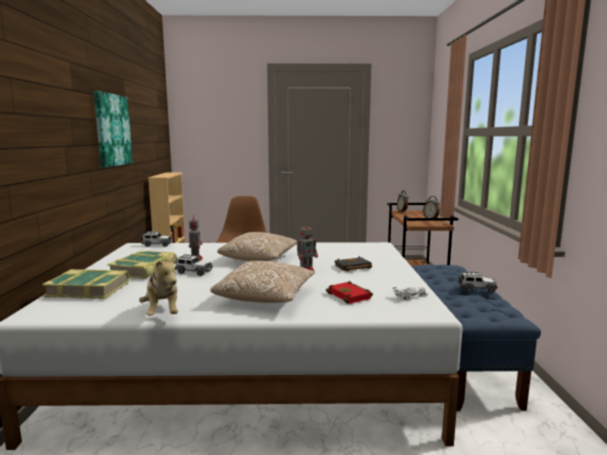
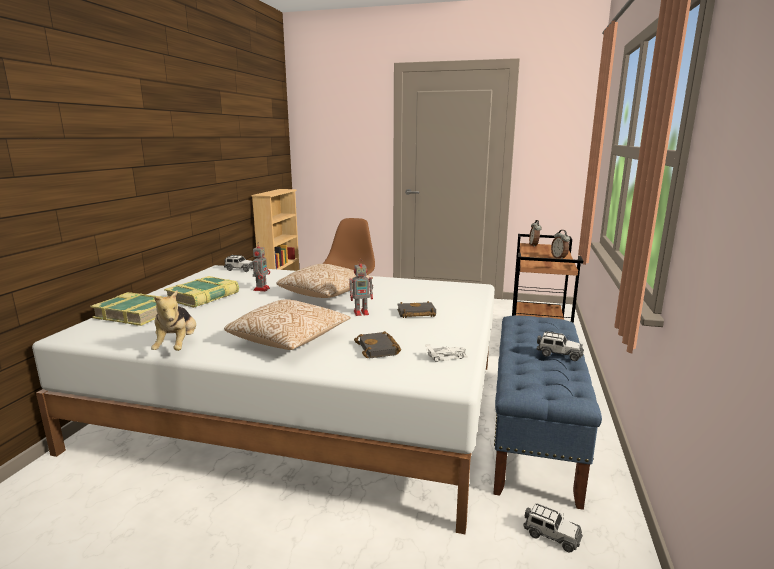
camera: 15 degrees right, 5 degrees up
picture [94,91,133,168] -> none
toy car [175,254,213,276] -> toy car moved to [523,503,583,552]
red book [326,281,373,304] -> black book [354,331,401,358]

